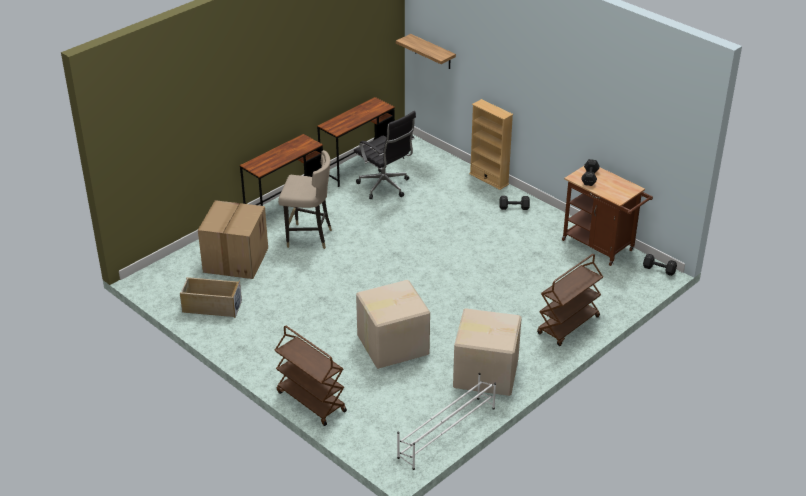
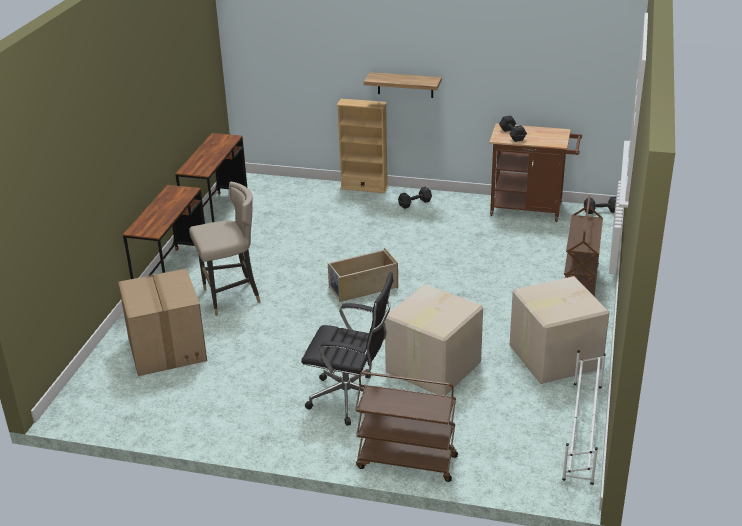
camera: 30 degrees left, 5 degrees down
beige storage box [180,277,242,318] -> beige storage box moved to [328,248,398,302]
black office chair [354,111,416,199] -> black office chair moved to [301,272,394,426]
shelf [396,34,456,69] -> shelf moved to [364,72,442,98]

